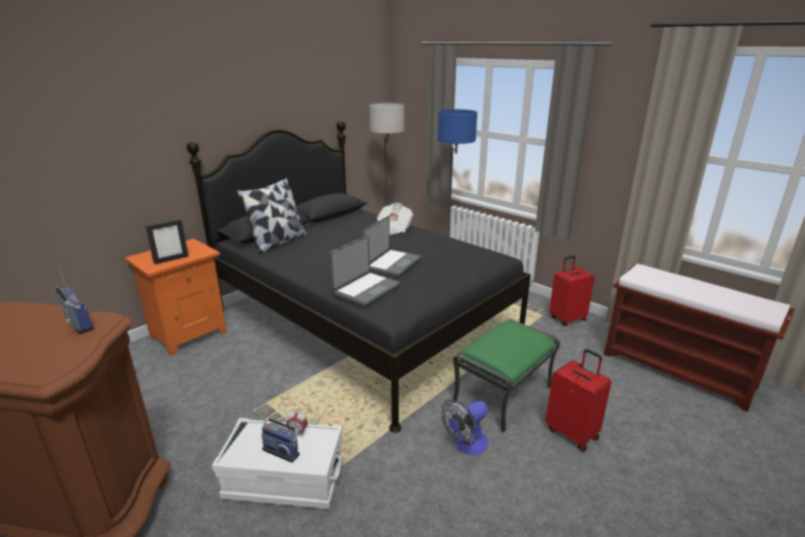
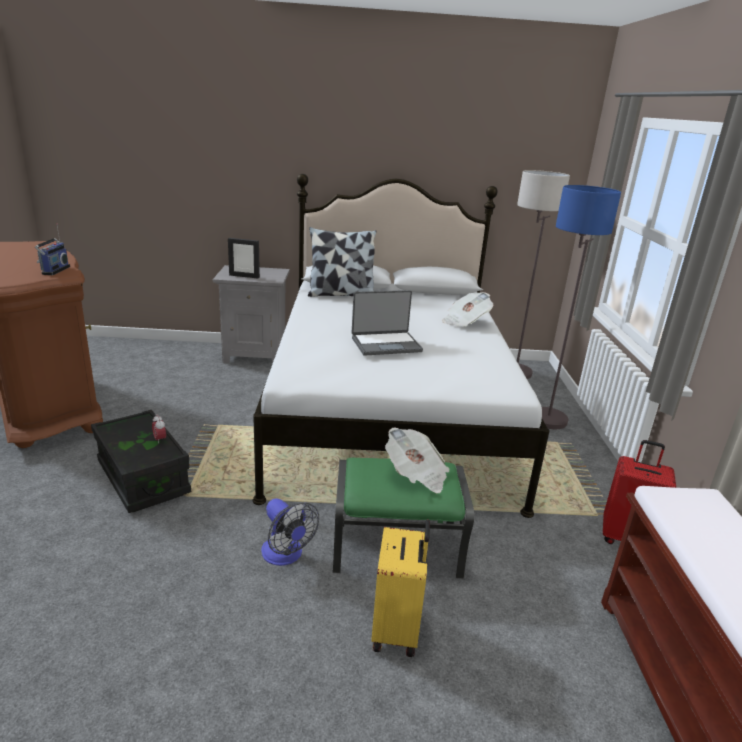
camera: 45 degrees right, 0 degrees up
orange nightstand [125,239,227,356] -> grey nightstand [213,265,290,364]
black bed [187,121,531,433] -> white bed [253,174,550,518]
white storage box [212,418,343,509] -> black storage box [91,410,191,513]
radio [261,418,300,463] -> none
laptop [329,236,401,306] -> none
fan [442,400,488,455] -> fan turned 135 degrees counterclockwise [261,498,319,566]
red suitcase [546,349,611,452] -> yellow suitcase [371,520,430,657]
none -> newspaper [385,427,450,493]

